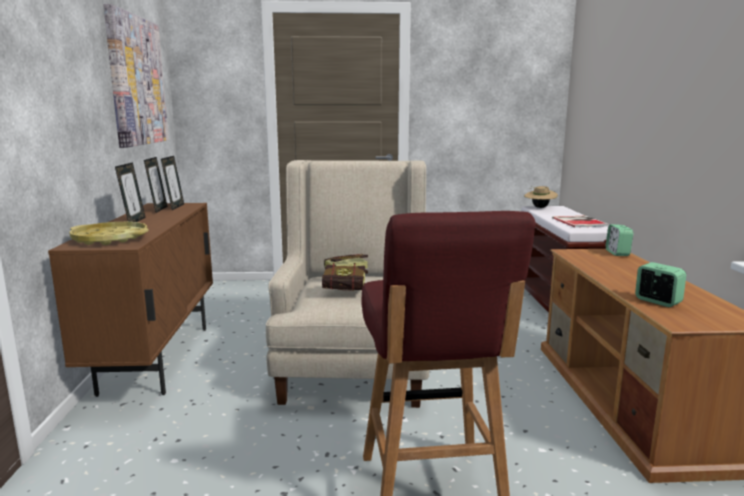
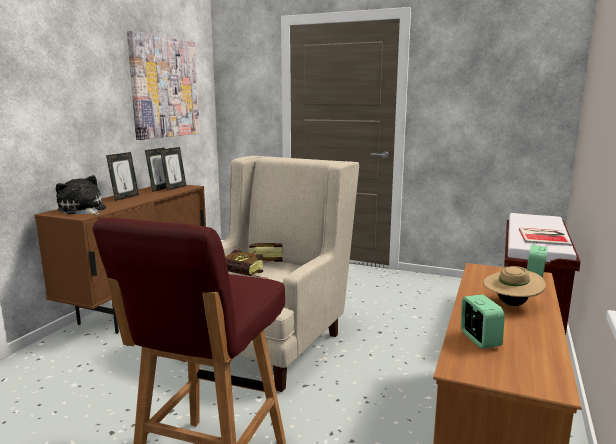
camera: 25 degrees right, 0 degrees up
yellow tray [69,222,149,245] -> plush toy [56,175,106,215]
beige hat [524,186,558,208] -> beige hat moved to [483,264,546,306]

